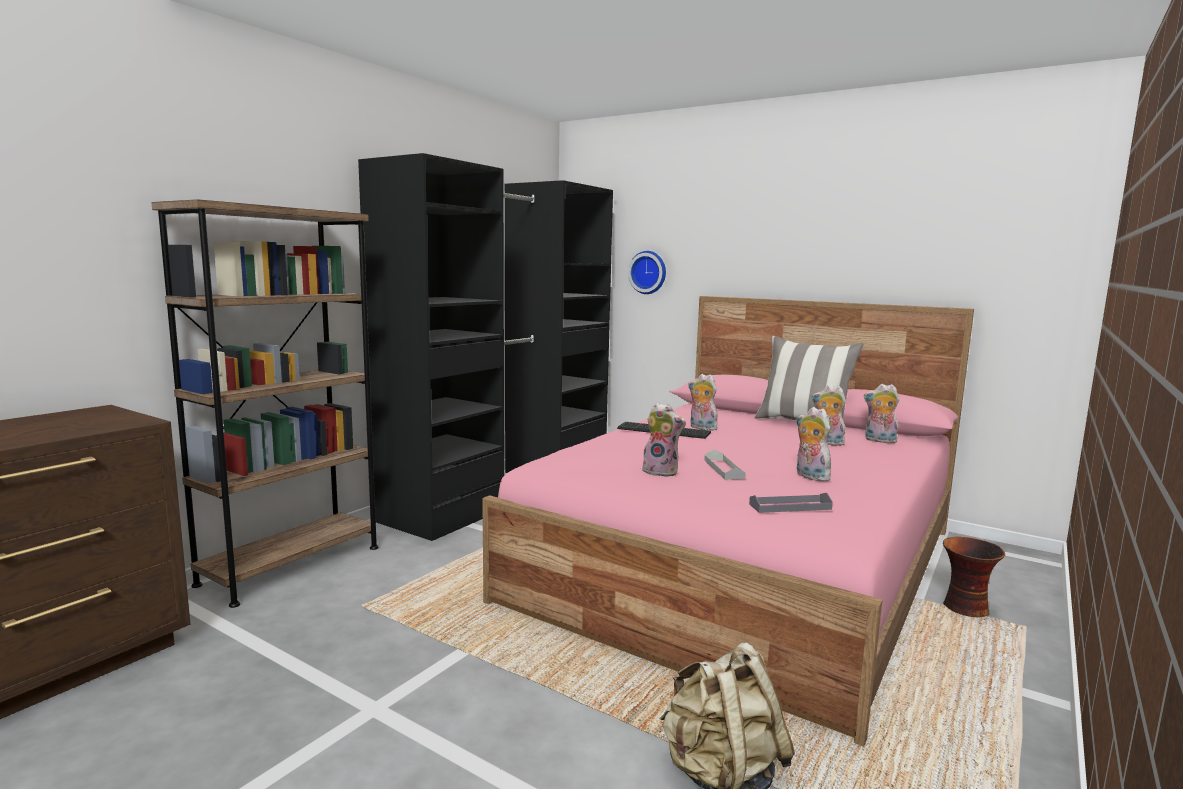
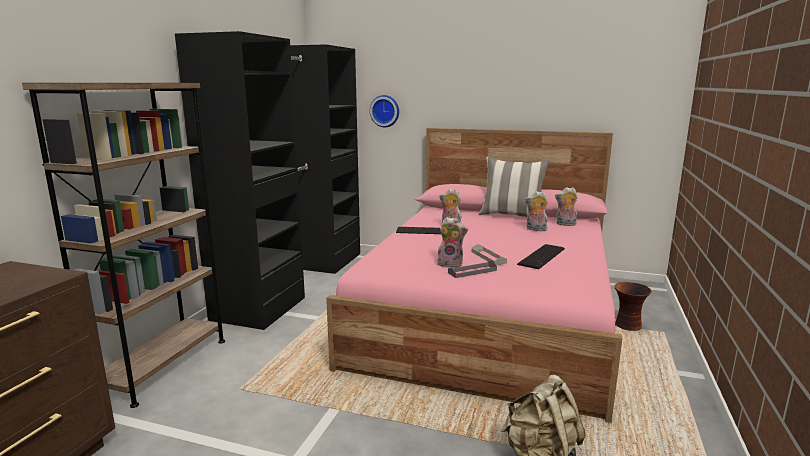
camera: 15 degrees left, 5 degrees up
grey tray [749,493,833,513] -> grey tray moved to [448,261,497,278]
plush toy [797,407,831,481] -> keyboard [517,244,565,269]

